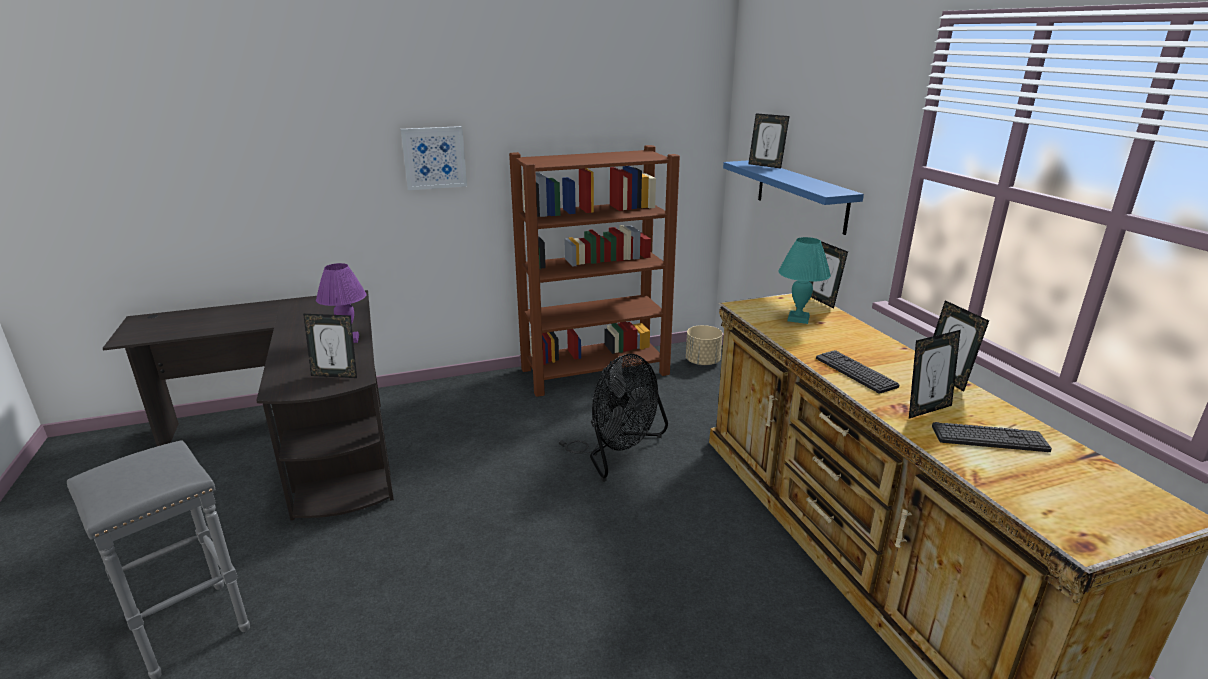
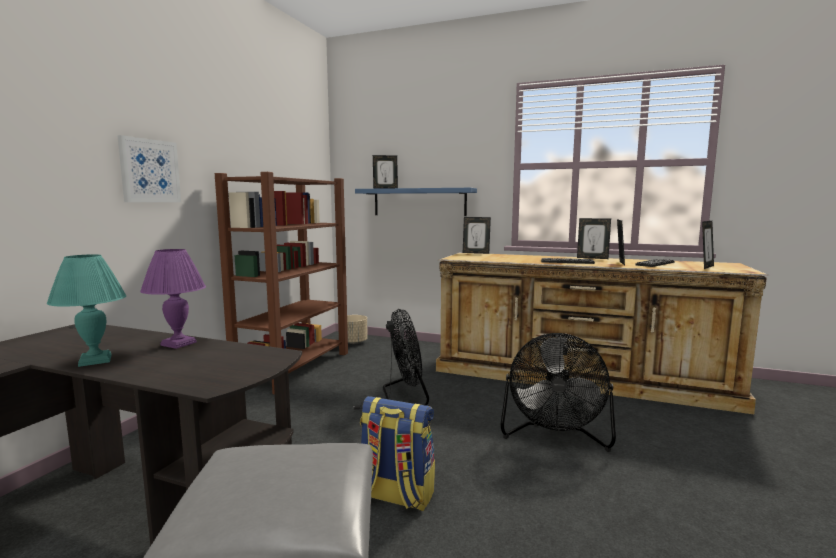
camera: 50 degrees left, 15 degrees down
picture frame [303,314,357,378] -> picture frame moved to [702,221,714,269]
turquoise table lamp [778,237,831,324] -> turquoise table lamp moved to [47,254,126,367]
none -> backpack [360,396,435,511]
none -> black fan [501,333,616,452]

